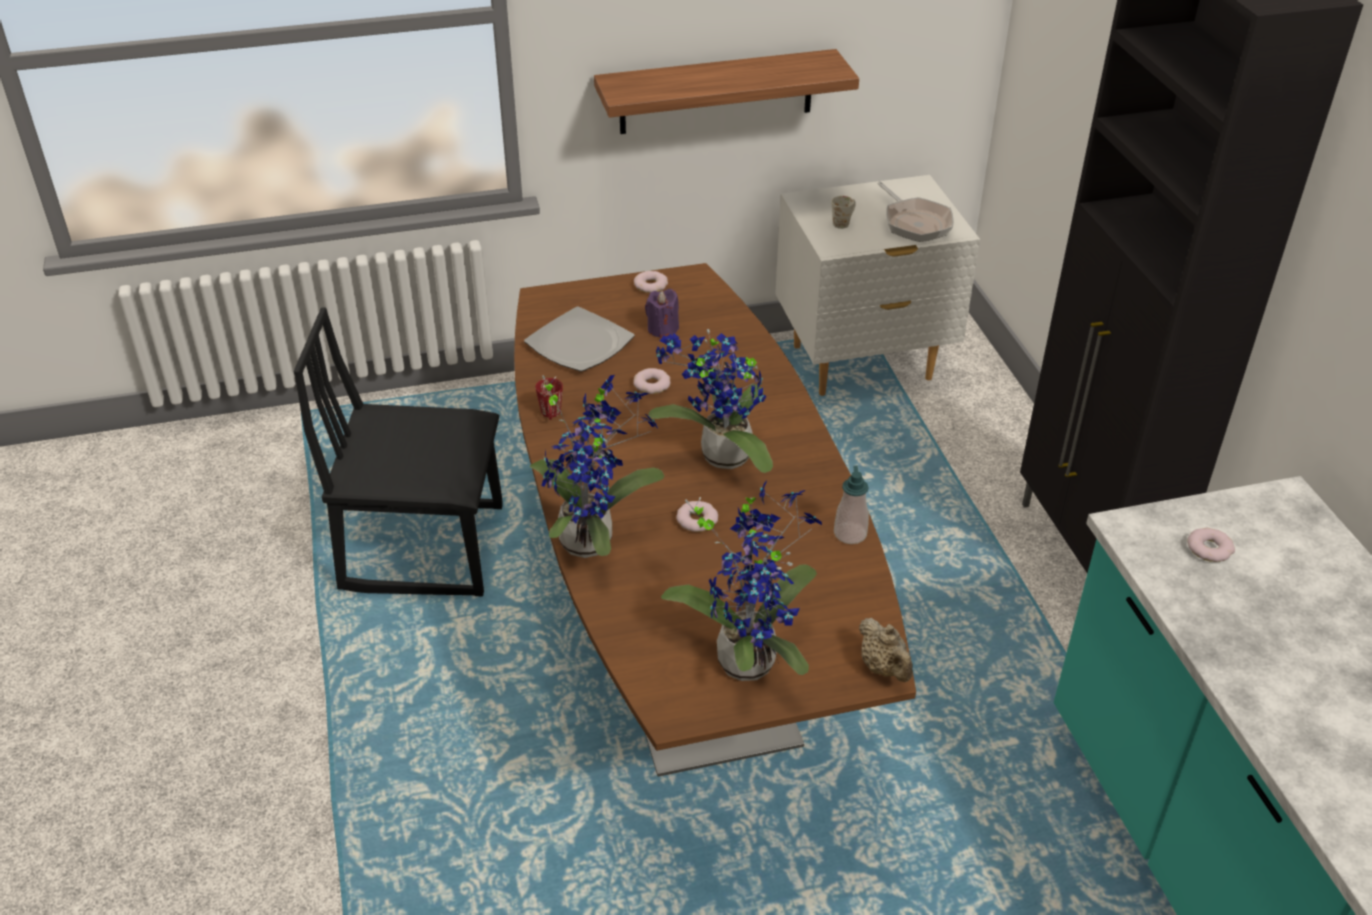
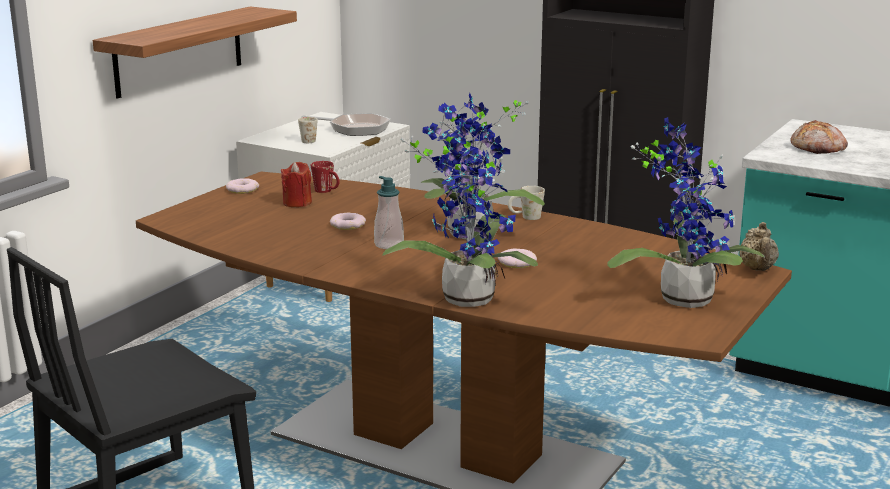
camera: 45 degrees left, 20 degrees down
plate [524,306,635,371] -> none
red mug [535,378,563,420] -> red mug moved to [311,161,340,193]
purple candle [645,289,679,338] -> red candle [281,162,312,207]
soap dispenser [834,466,869,544] -> soap dispenser moved to [374,176,404,249]
beige teapot [859,618,913,682] -> beige teapot turned 75 degrees clockwise [739,222,779,271]
donut [1187,528,1235,562] -> bread [790,120,848,154]
none -> white mug [508,186,545,220]

